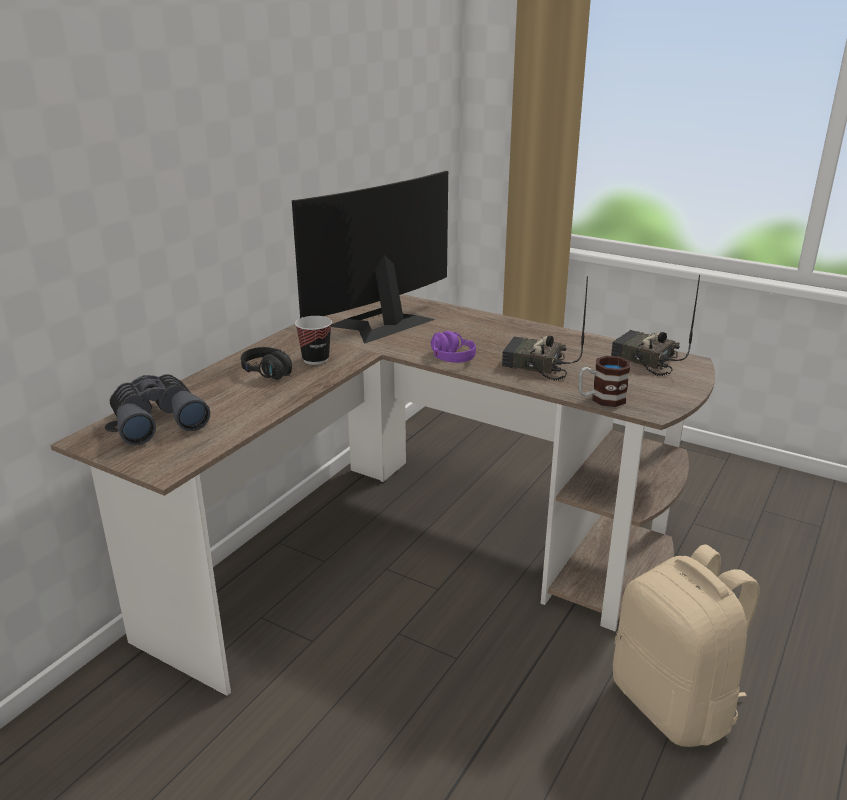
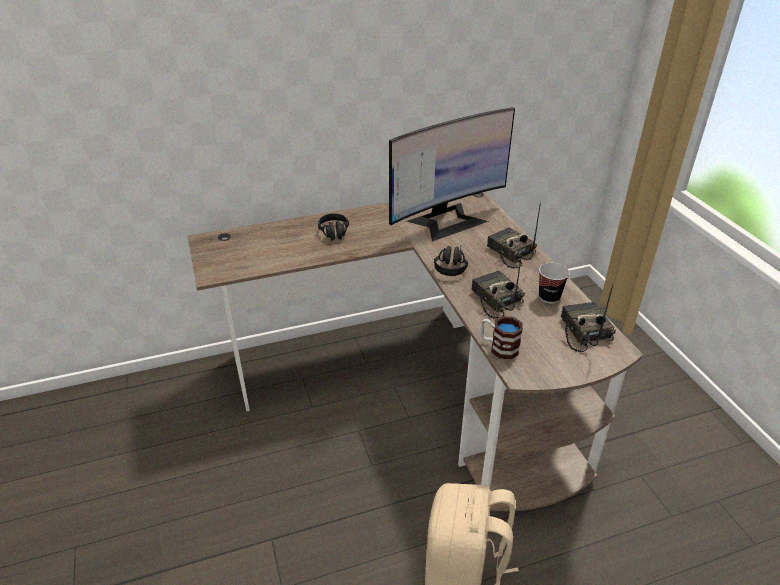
camera: 40 degrees right, 10 degrees up
grey binoculars [110,374,210,445] -> none
monitor [292,171,448,344] -> monitor turned 150 degrees clockwise [389,107,515,242]
cup [295,316,332,365] -> cup moved to [539,263,570,304]
purple headphones [431,331,476,363] -> black headphones [434,246,468,276]
none -> radio [487,202,541,269]

